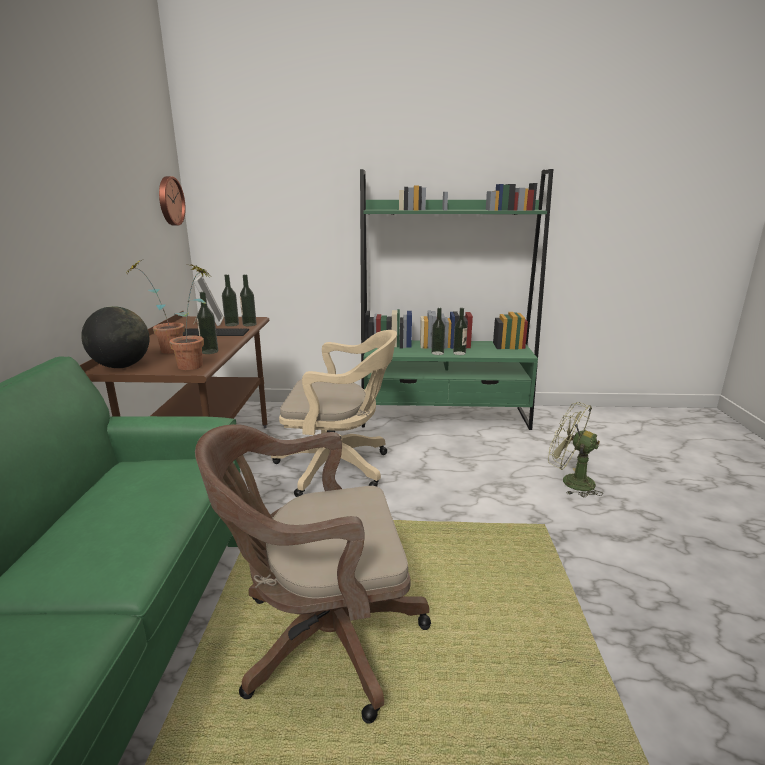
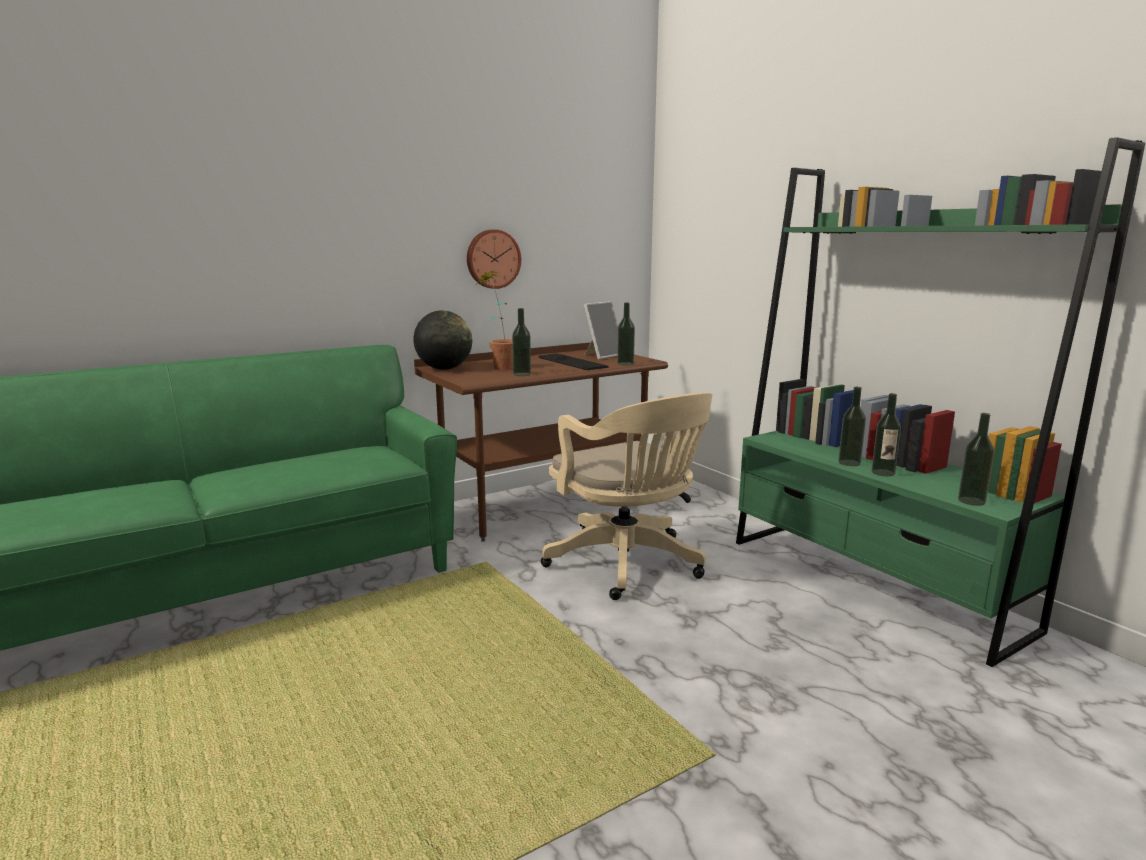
camera: 55 degrees right, 5 degrees down
wall clock [159,176,186,226] -> wall clock moved to [467,229,521,289]
potted plant [169,263,212,370] -> none
brown office chair [195,424,431,724] -> none
bottle [222,274,239,326] -> bottle moved to [958,413,994,506]
green fan [548,402,603,497] -> none

